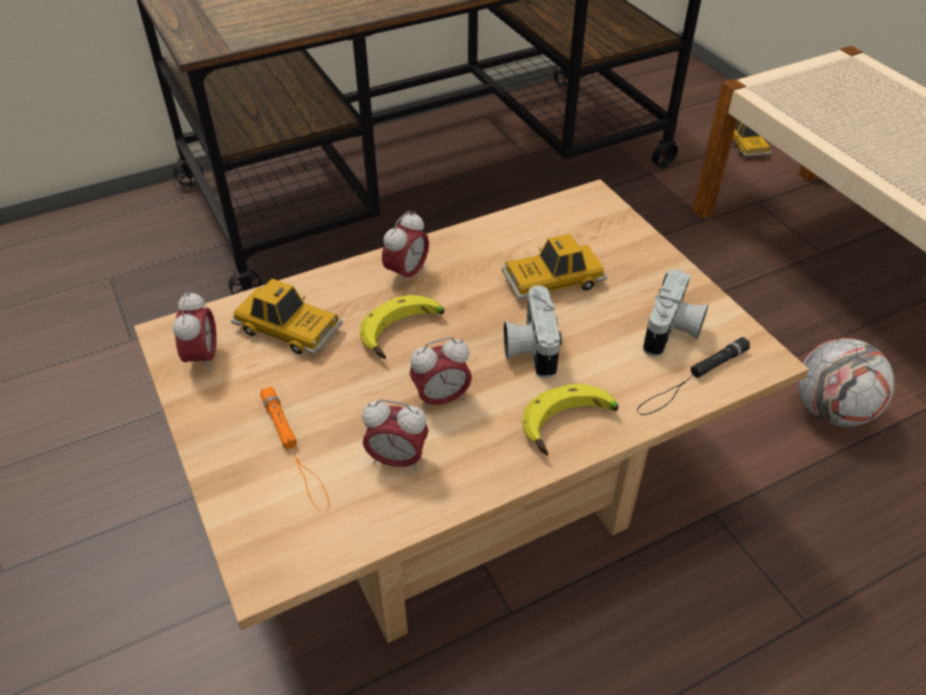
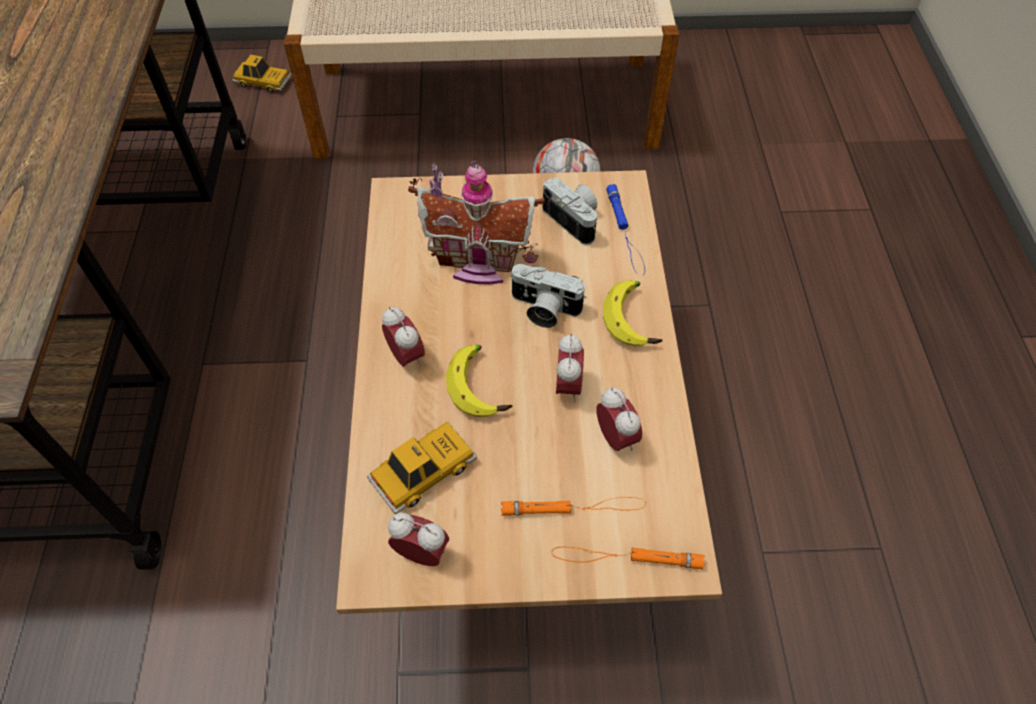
camera: 65 degrees left, 10 degrees up
alarm clock [362,399,429,471] -> alarm clock turned 60 degrees counterclockwise [596,388,642,451]
toy car [502,234,607,300] -> toy house [408,161,545,285]
black flashlight [637,337,750,415] -> blue flashlight [606,184,645,275]
none -> orange flashlight [552,547,705,569]

